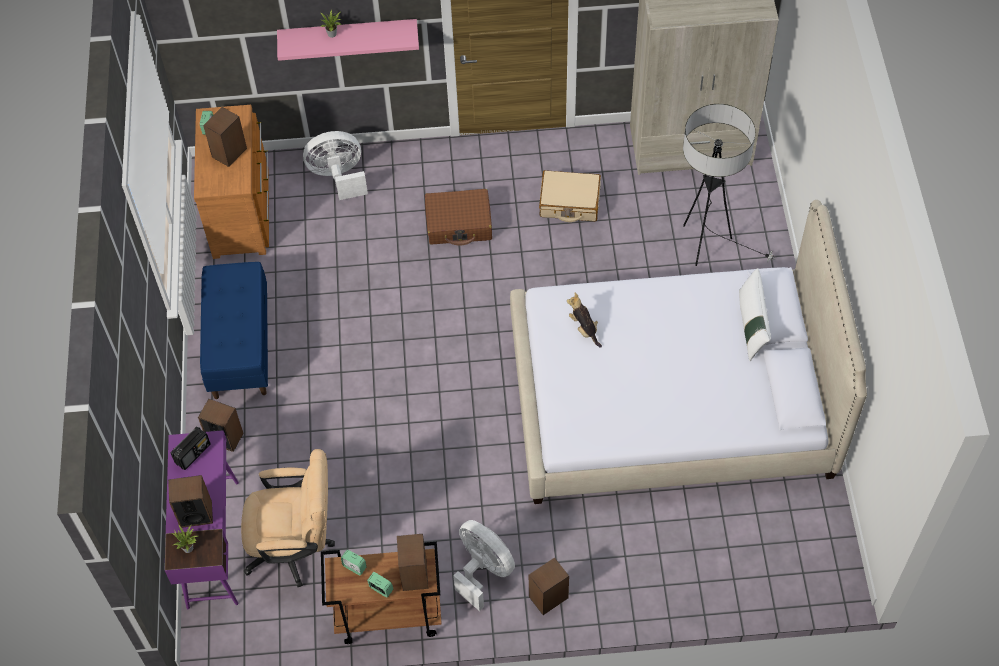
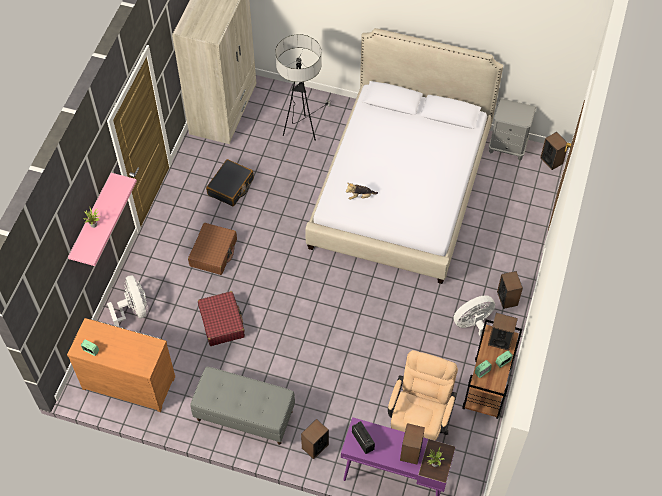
camera: 70 degrees left, 0 degrees up
blue bench [200,262,268,399] -> grey bench [190,367,295,445]
speaker [203,107,247,167] -> speaker moved to [540,132,568,170]
white fan [303,131,368,200] -> white fan turned 150 degrees clockwise [107,275,147,327]
beige suitcase [539,170,601,222] -> black suitcase [206,159,254,206]
white pillow [739,268,771,361] -> none
none -> red suitcase [198,291,245,346]
none -> grey nightstand [489,98,536,161]

